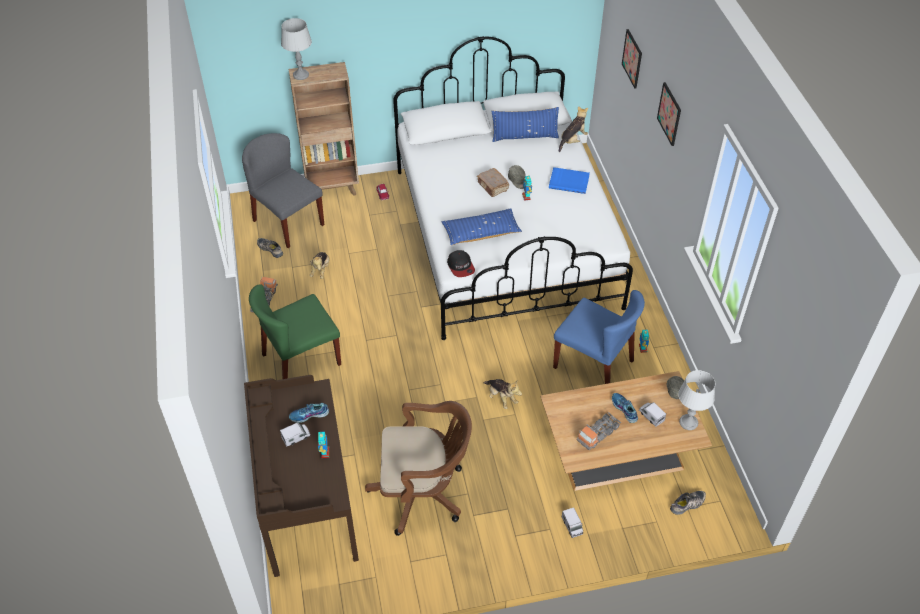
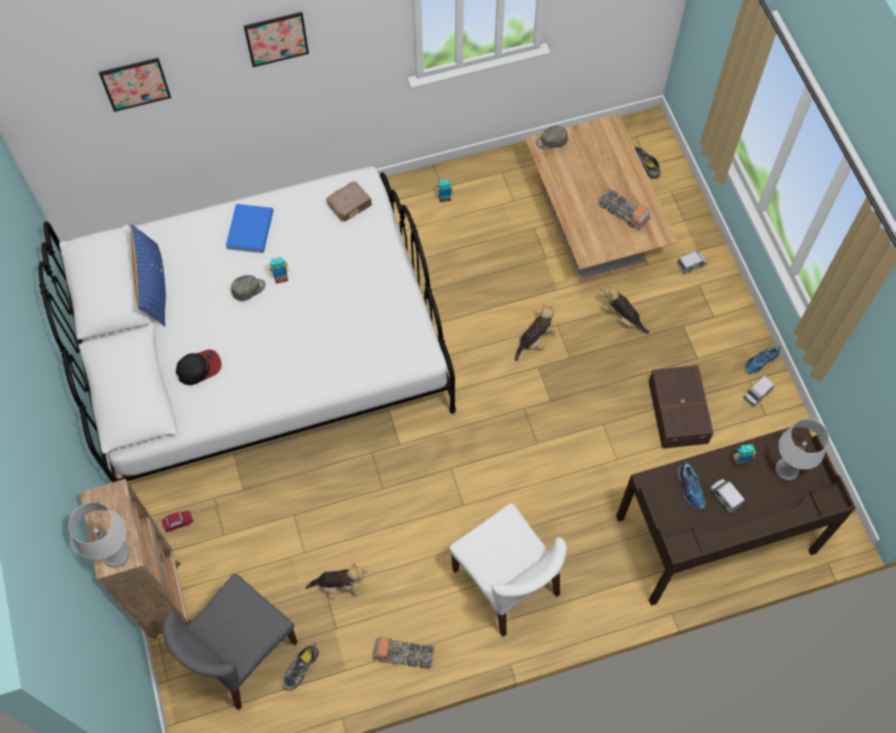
camera: 95 degrees left, 15 degrees up
green chair [249,284,341,379] -> white chair [449,503,567,637]
brown office chair [365,401,472,536] -> brown storage box [649,365,714,449]
blue pillow [442,208,522,246] -> none
cap [447,250,475,277] -> cap moved to [176,350,222,385]
brown book [477,168,509,197] -> brown book moved to [326,181,372,222]
blue chair [553,290,645,384] -> none
plush toy [559,106,588,152] -> plush toy moved to [600,283,649,334]
shoe [612,393,638,423] -> shoe moved to [745,346,781,374]
toy truck [639,402,666,427] -> toy truck moved to [743,375,775,407]
grey table lamp [678,370,715,430] -> grey table lamp moved to [775,419,829,480]

